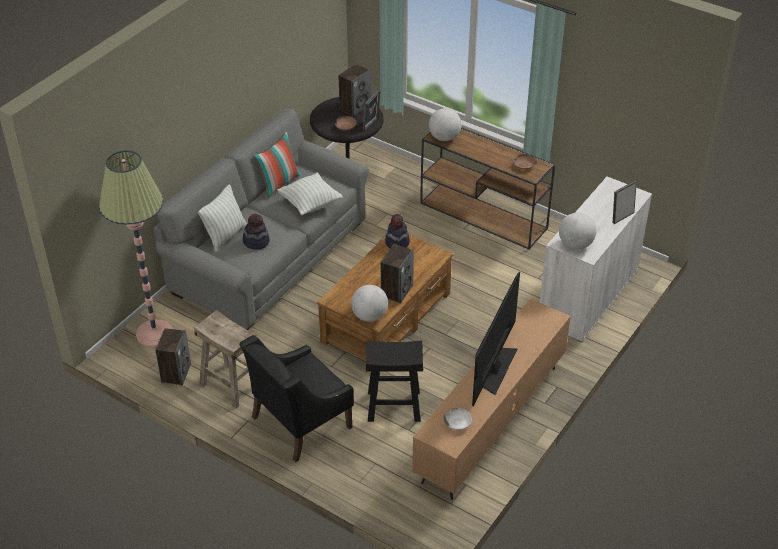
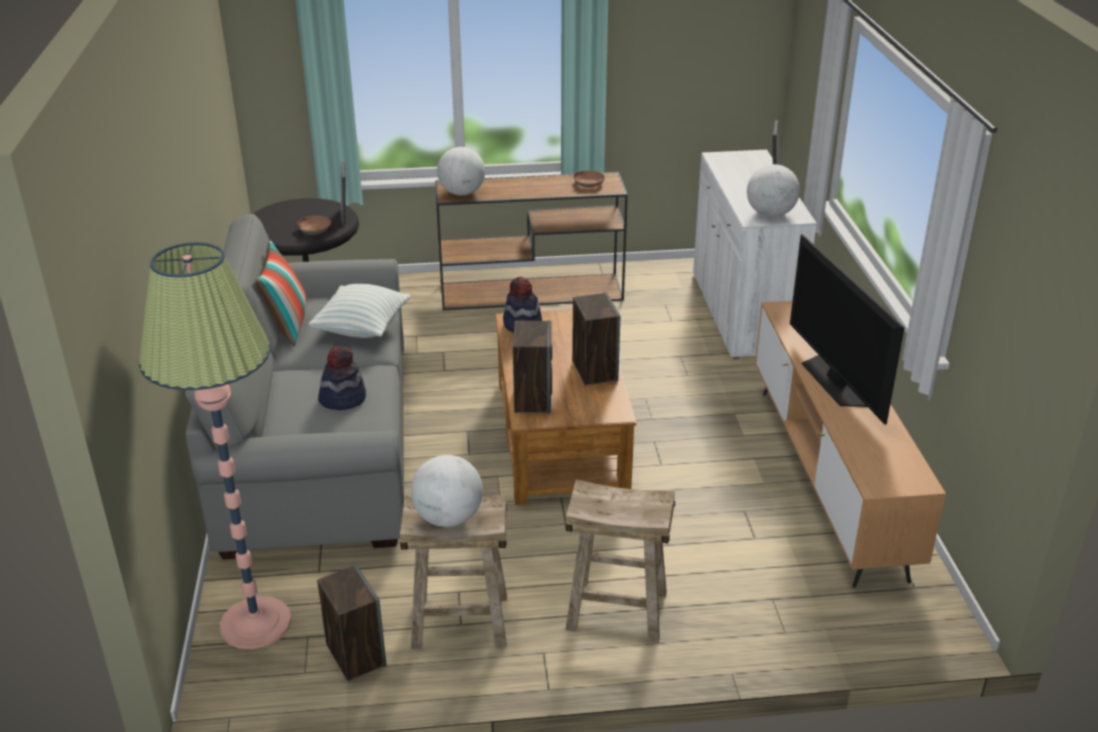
camera: 40 degrees left, 10 degrees down
pillow [198,184,247,252] -> none
black armchair [239,335,354,463] -> beige stool [565,480,675,643]
speaker [338,64,371,117] -> speaker moved to [513,320,552,414]
globe [351,285,388,322] -> globe moved to [411,455,483,527]
black stool [365,340,424,422] -> none
white bowl [444,408,472,430] -> none

